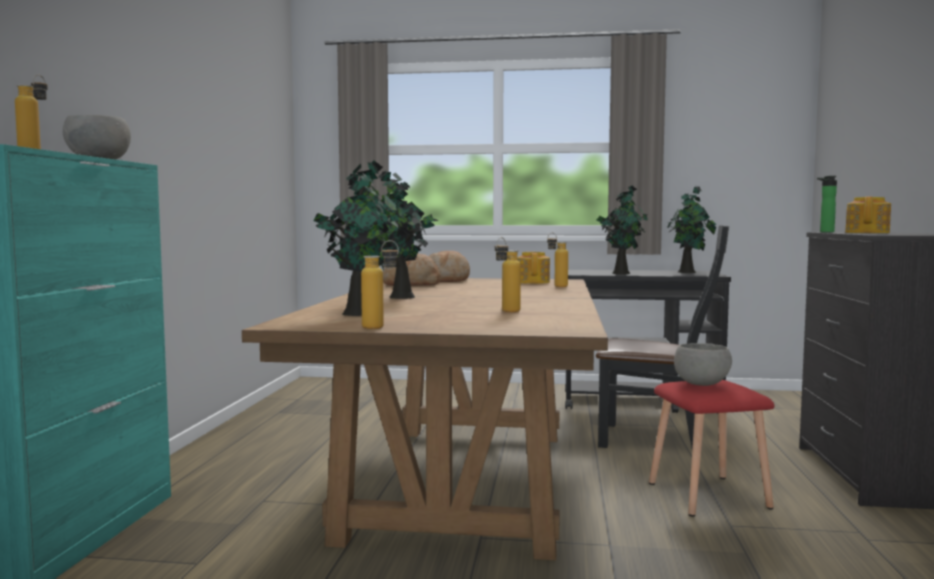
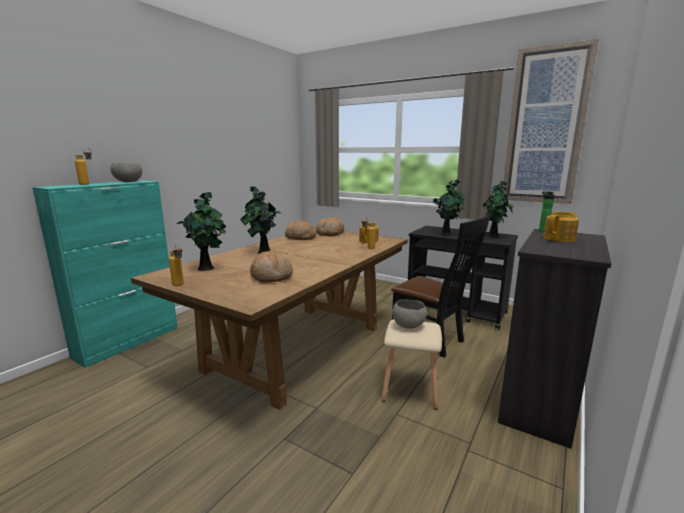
camera: 25 degrees right, 10 degrees up
bottle [495,237,521,312] -> bread [250,251,293,283]
red stool [649,380,775,517] -> beige stool [381,319,442,410]
none -> picture [503,39,599,204]

